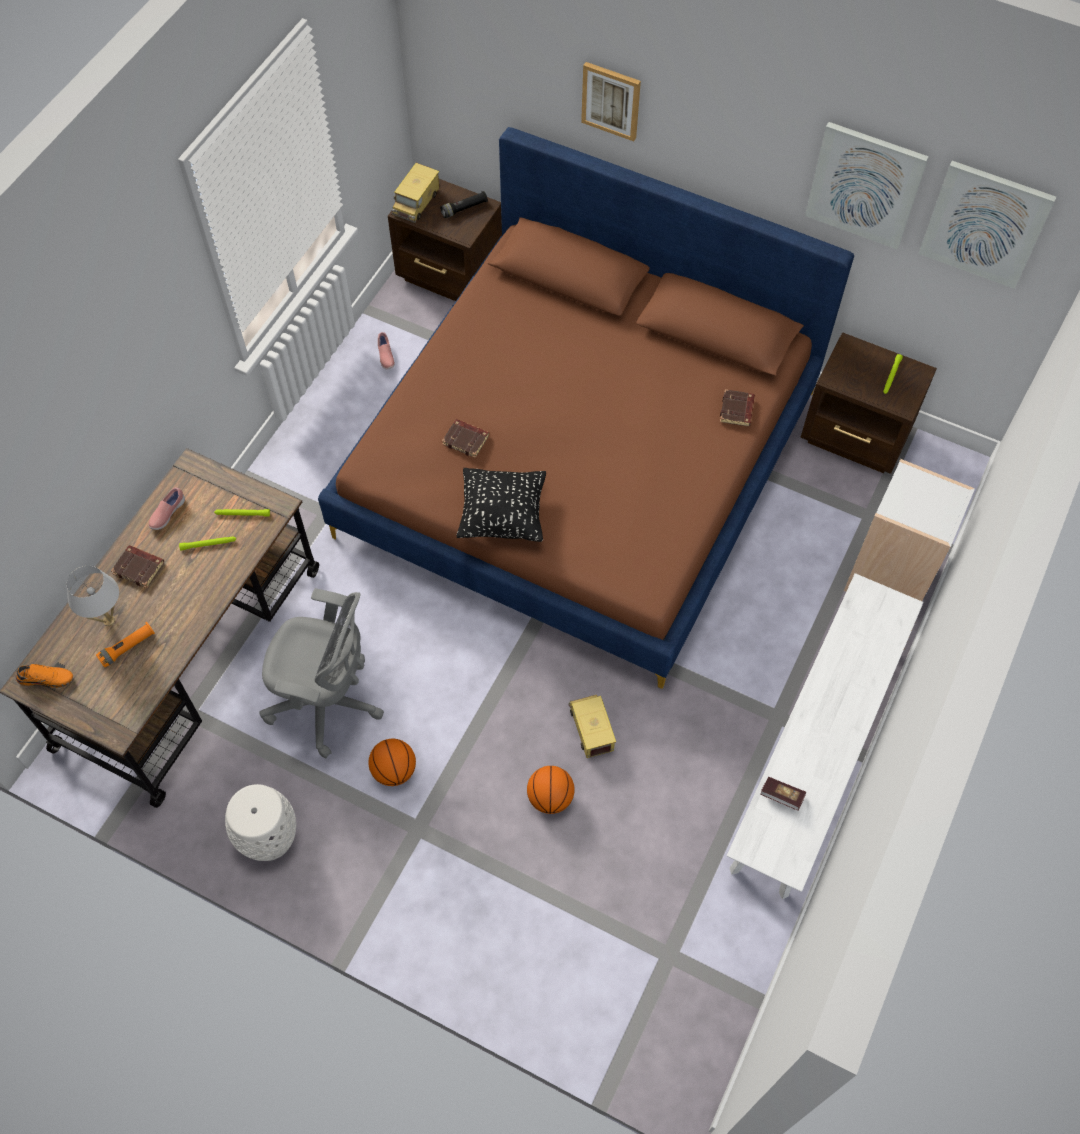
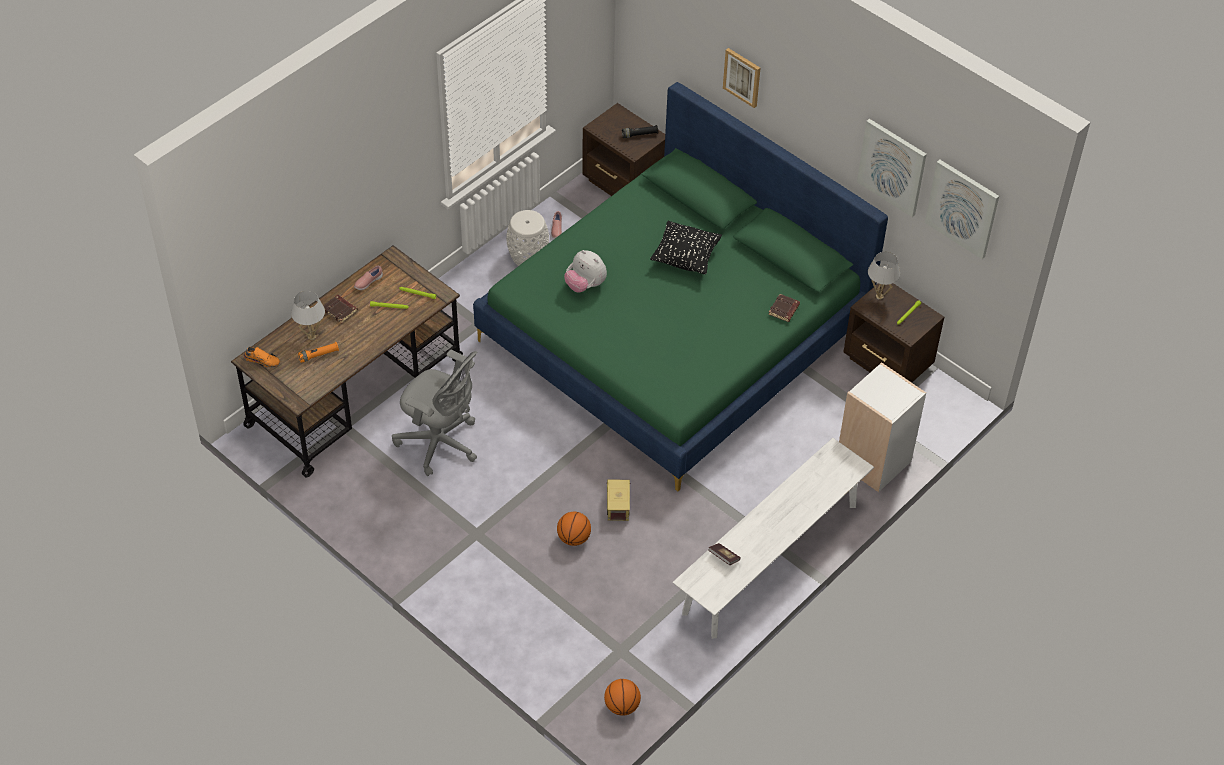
camera: 15 degrees right, 10 degrees down
white stool [225,784,296,861] -> white stool moved to [506,210,549,266]
brown bed [318,127,854,689] -> green bed [473,82,888,491]
basketball [368,739,416,786] -> basketball moved to [604,679,641,716]
toy truck [392,163,439,223] -> none
brown book [442,419,489,458] -> plush toy [564,250,607,292]
black pillow [456,468,546,542] -> black pillow moved to [650,221,722,274]
none -> white table lamp [868,252,900,300]

